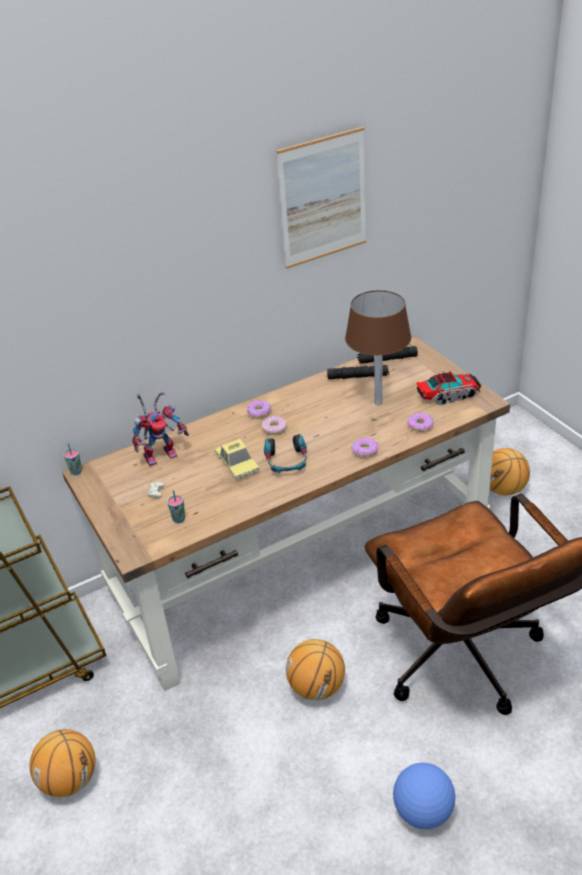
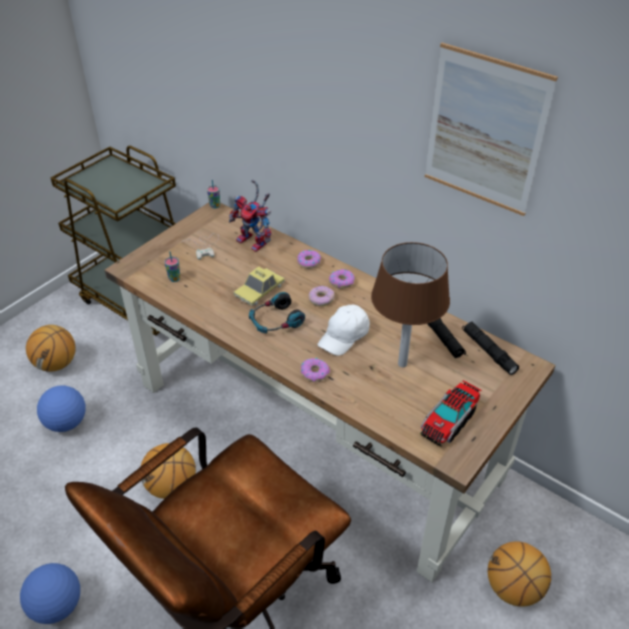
camera: 65 degrees right, 5 degrees up
donut [407,413,434,432] -> donut moved to [297,250,321,269]
toy truck [416,371,481,405] -> toy truck turned 75 degrees clockwise [420,380,482,447]
none -> football [37,385,86,432]
none -> white cap [317,305,370,356]

